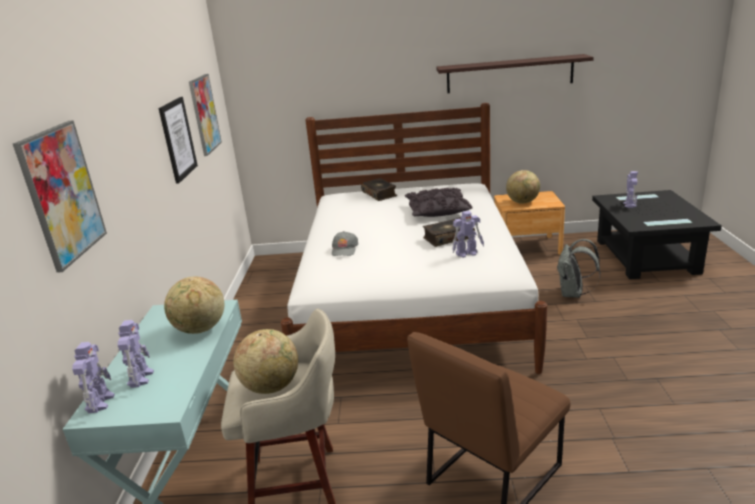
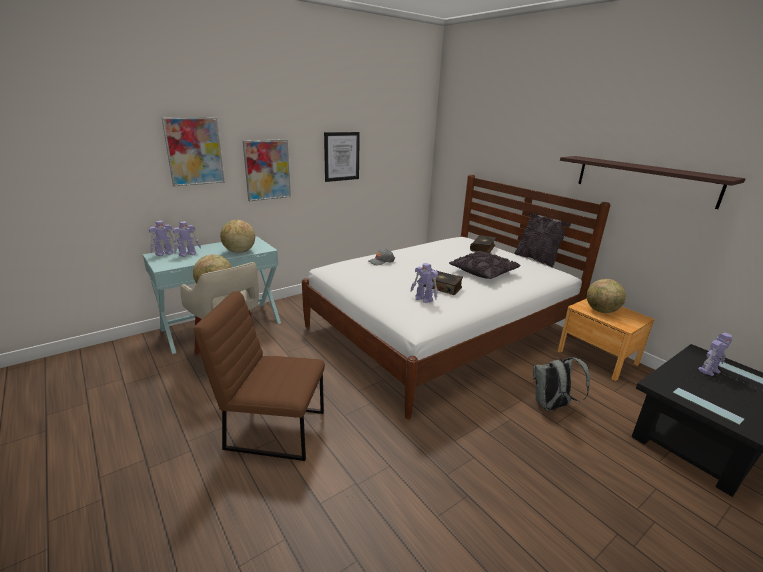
camera: 50 degrees right, 0 degrees up
picture [189,74,222,156] -> picture moved to [243,139,291,201]
none -> black pillow [514,213,571,267]

